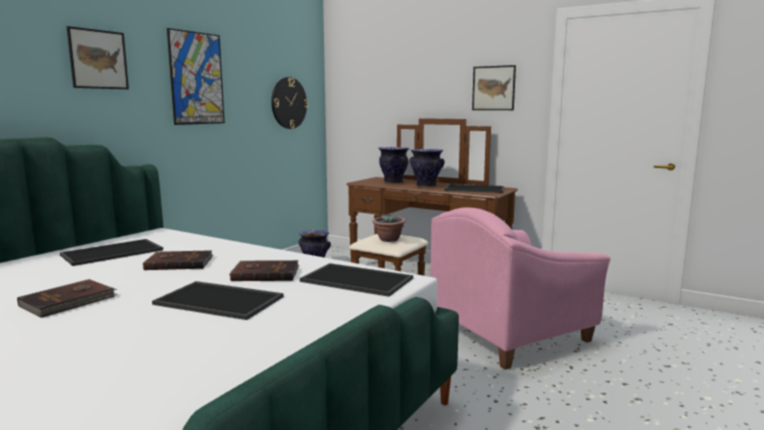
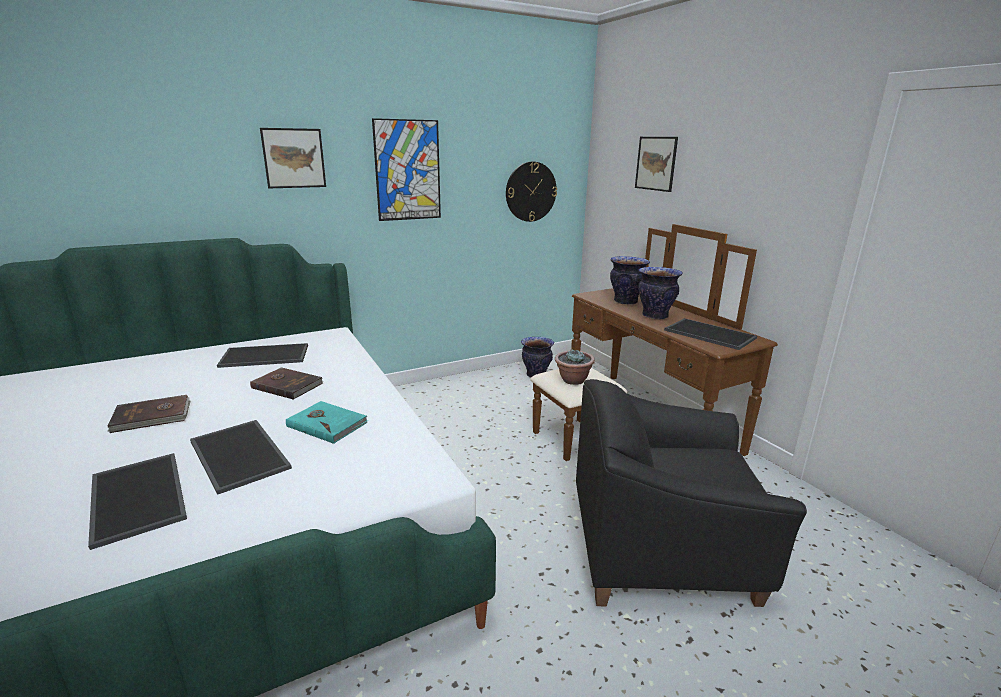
camera: 30 degrees right, 10 degrees up
brown book [229,260,299,281] -> turquoise book [286,401,368,444]
tray [300,263,413,297] -> tray moved to [88,453,187,550]
pink armchair [430,207,611,370] -> black armchair [576,379,807,607]
picture [472,65,516,110] -> picture moved to [635,137,678,192]

